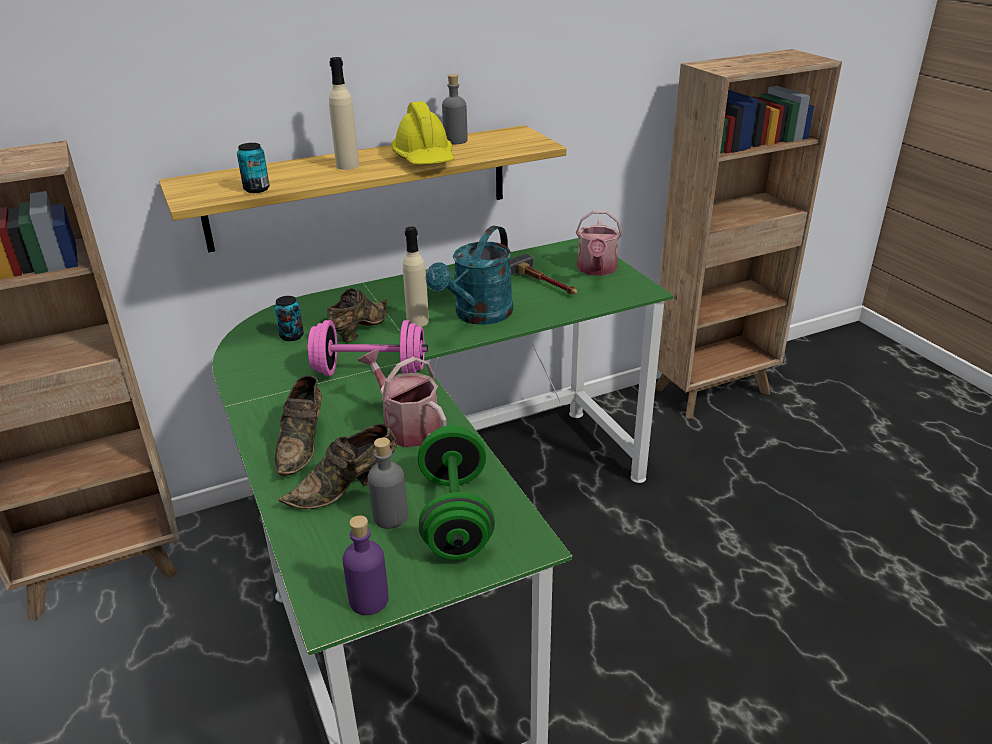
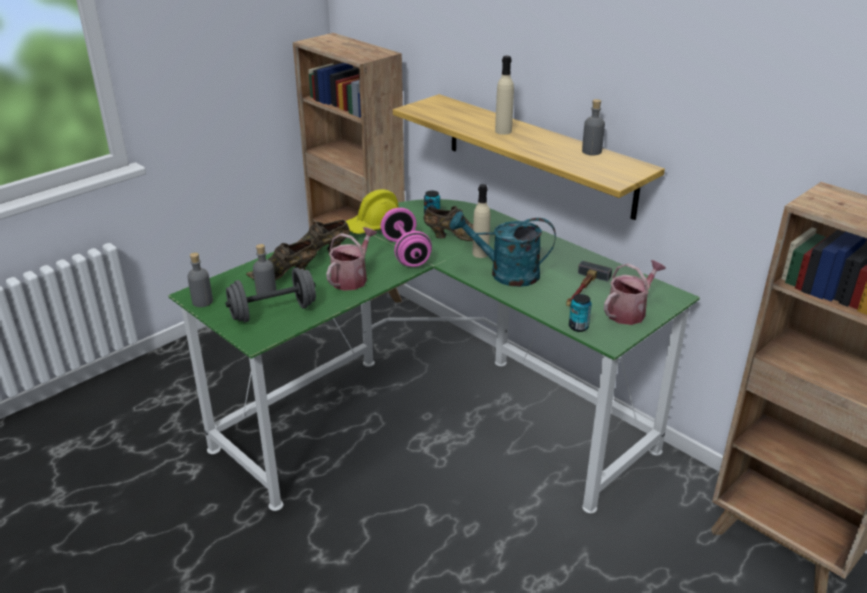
camera: 70 degrees right, 0 degrees up
can [237,143,270,193] -> can moved to [569,294,592,332]
brown shoe [279,424,397,509] -> brown shoe turned 60 degrees counterclockwise [246,239,317,280]
purple bottle [343,516,389,615] -> grey bottle [187,253,213,307]
yellow hard hat [392,101,454,164] -> yellow hard hat moved to [346,189,399,234]
green dumbbell [418,425,495,560] -> grey dumbbell [225,267,316,322]
watering can [576,211,622,276] -> watering can turned 150 degrees clockwise [604,260,666,325]

